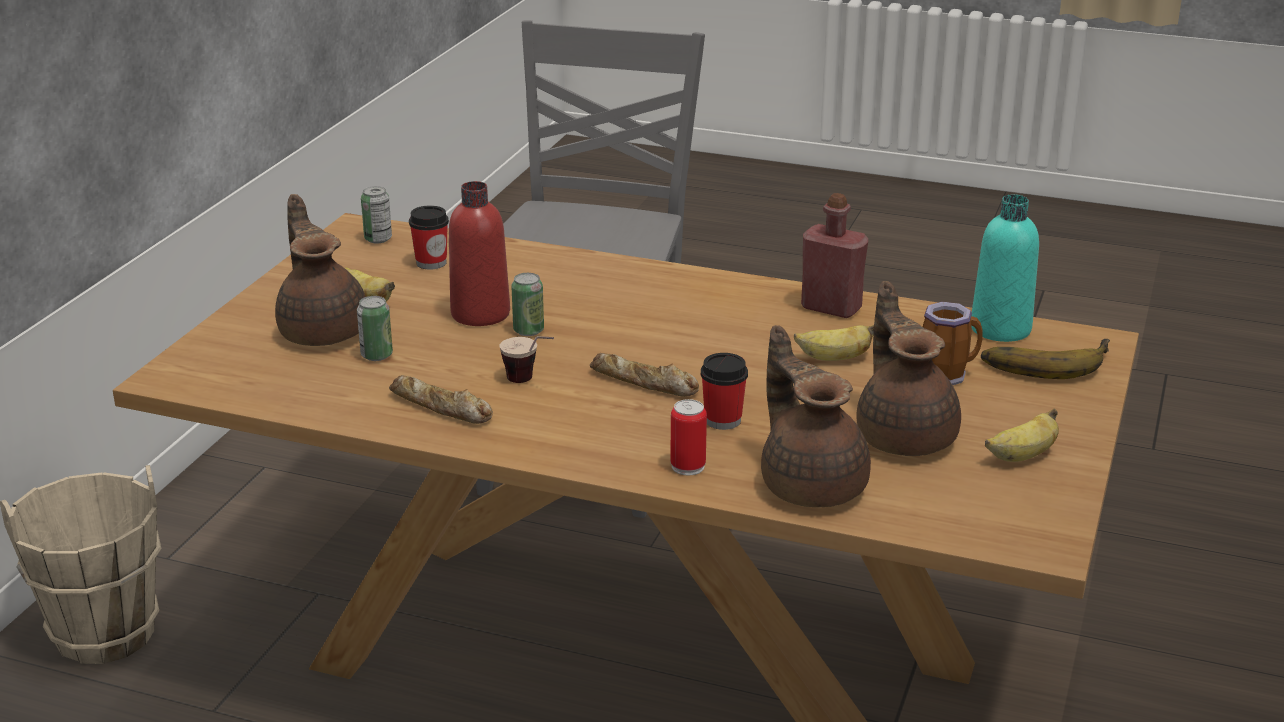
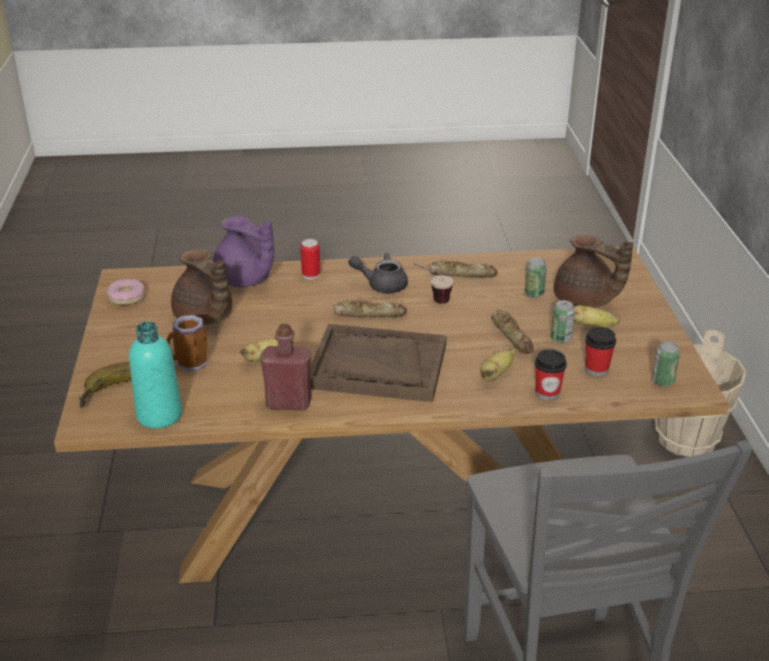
camera: 155 degrees right, 5 degrees up
red bottle [449,181,510,326] -> bread [491,310,534,354]
can [511,273,544,336] -> can moved to [551,301,575,343]
cup [701,353,748,430] -> cup moved to [535,349,567,400]
brown teapot [761,325,871,507] -> purple teapot [213,216,274,287]
banana [985,409,1059,462] -> banana moved to [480,349,516,382]
none -> donut [106,279,145,305]
none -> brown tray [310,324,447,402]
none -> grey teapot [348,252,408,293]

